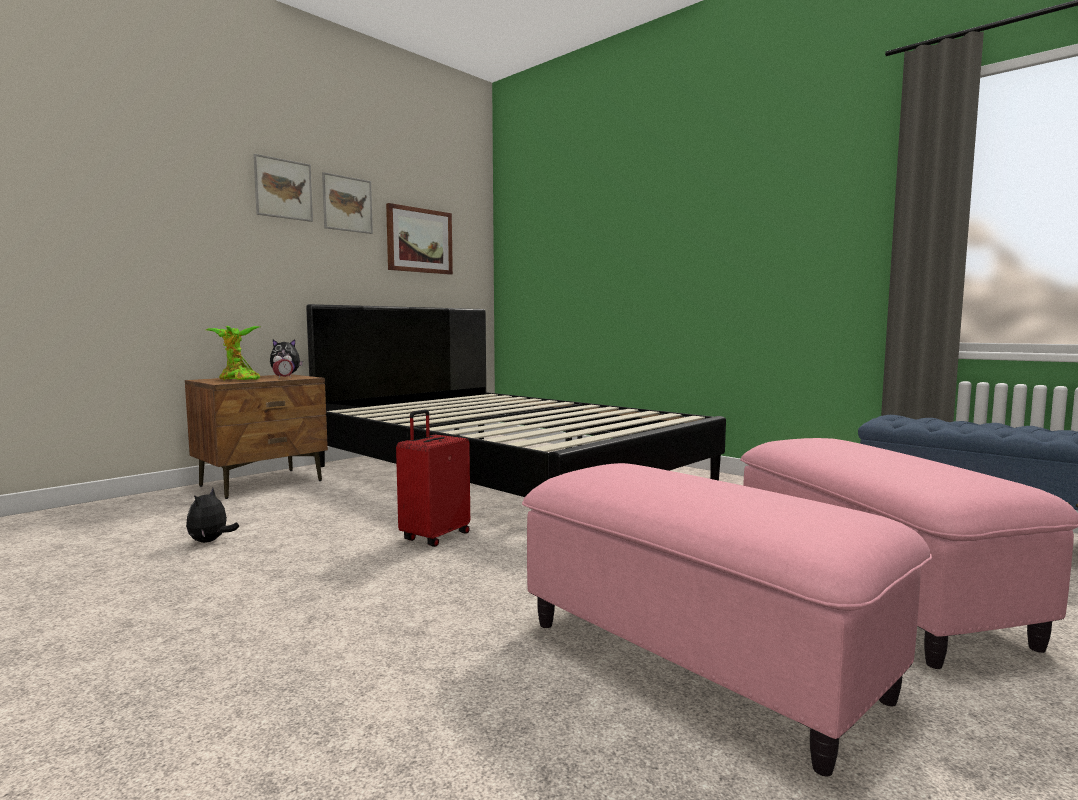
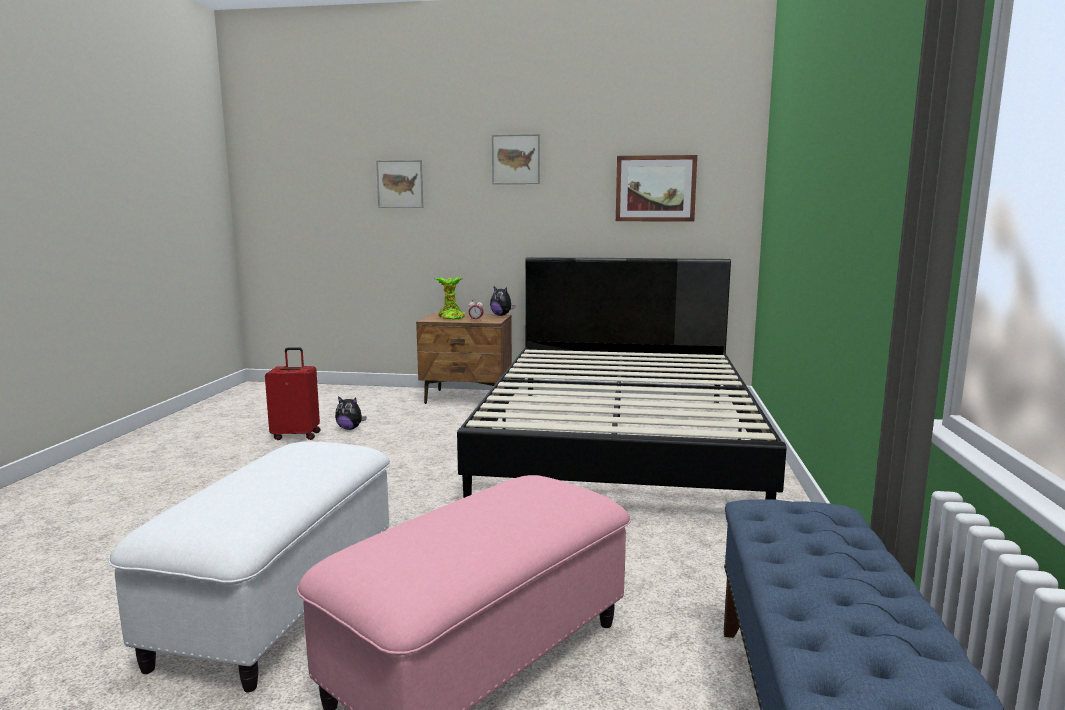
camera: 55 degrees right, 5 degrees up
plush toy [186,488,240,543] -> plush toy turned 135 degrees counterclockwise [335,396,367,430]
picture [322,172,373,234] -> picture moved to [376,160,423,208]
red suitcase [396,409,470,547] -> red suitcase moved to [265,347,320,440]
pink ottoman [522,463,932,777] -> white ottoman [108,441,391,692]

